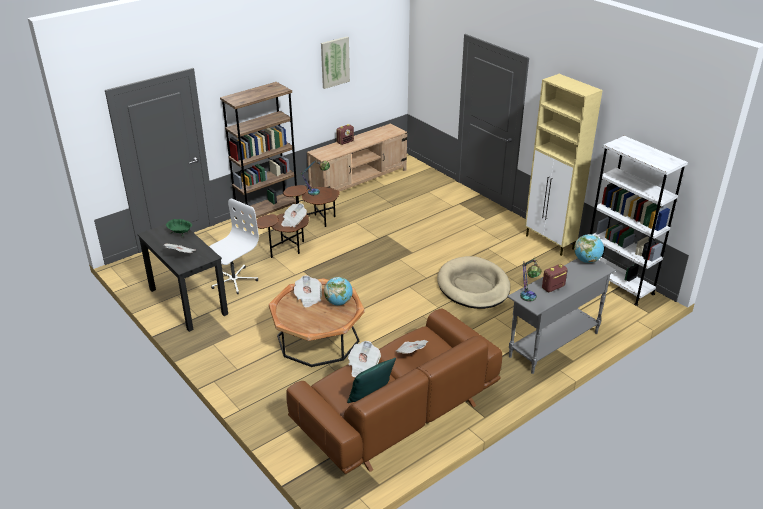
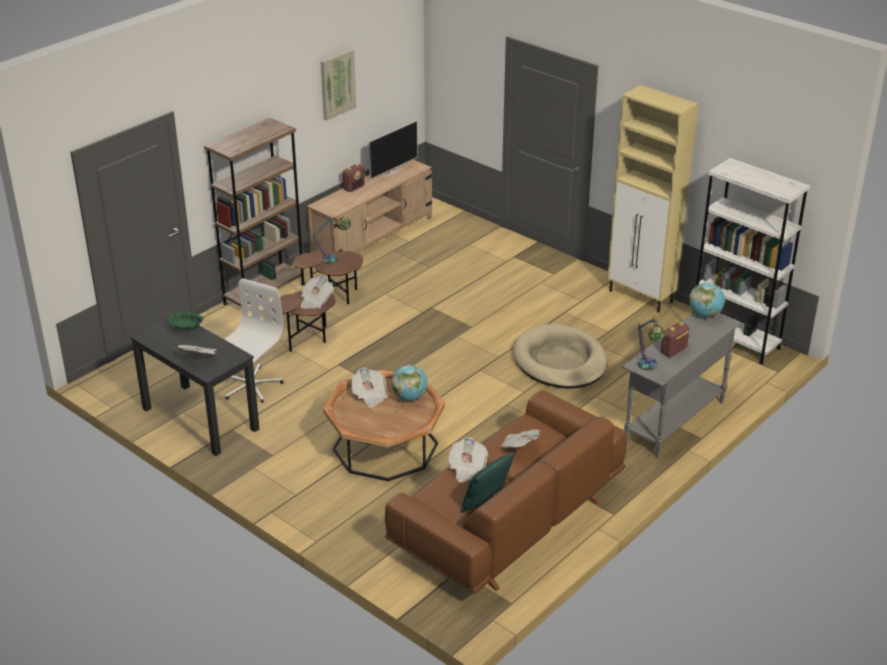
camera: 10 degrees left, 0 degrees up
none -> television [369,120,418,180]

